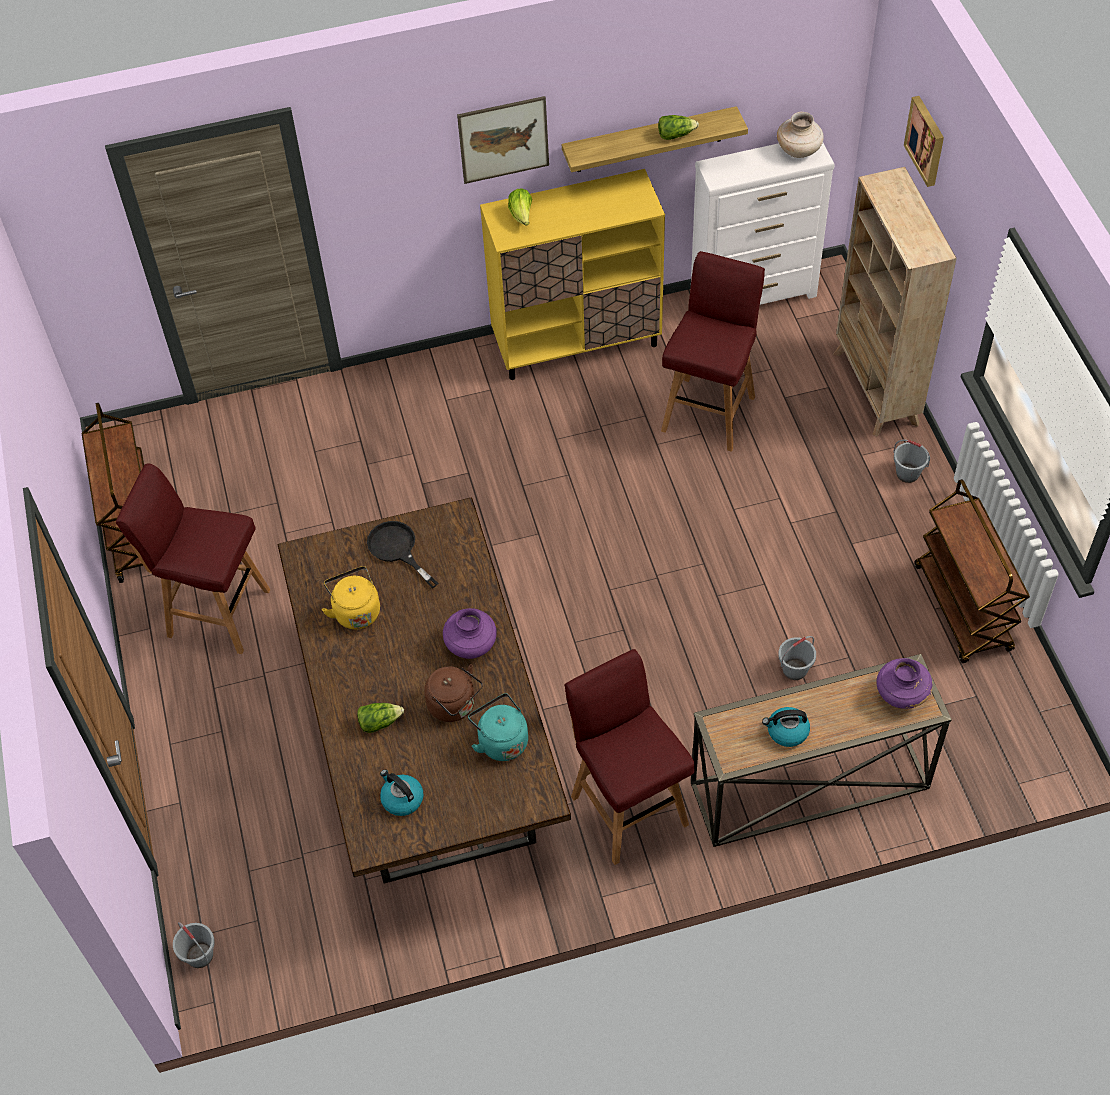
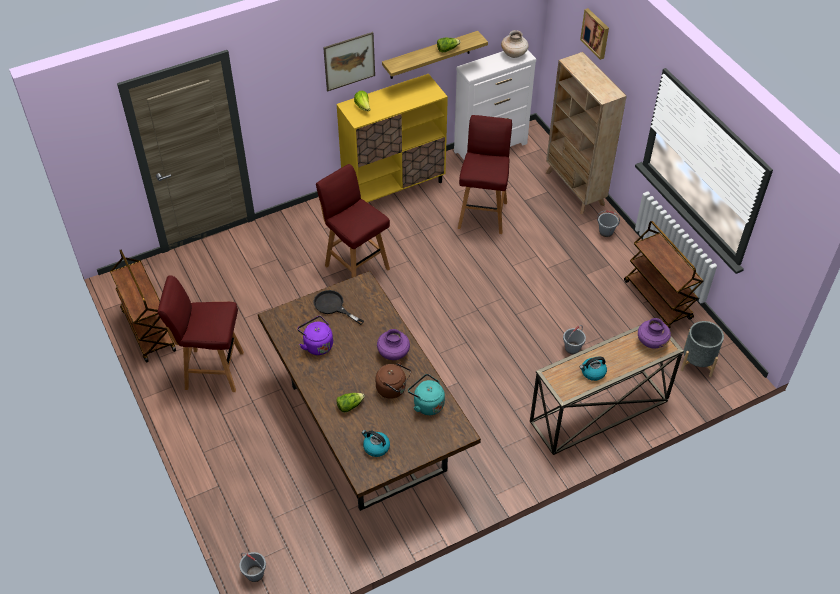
camera: 15 degrees left, 5 degrees down
yellow kettle [322,566,380,629] -> purple kettle [297,316,333,355]
red stool [565,649,695,865] -> red stool moved to [316,164,390,277]
none -> grey planter [681,321,724,377]

